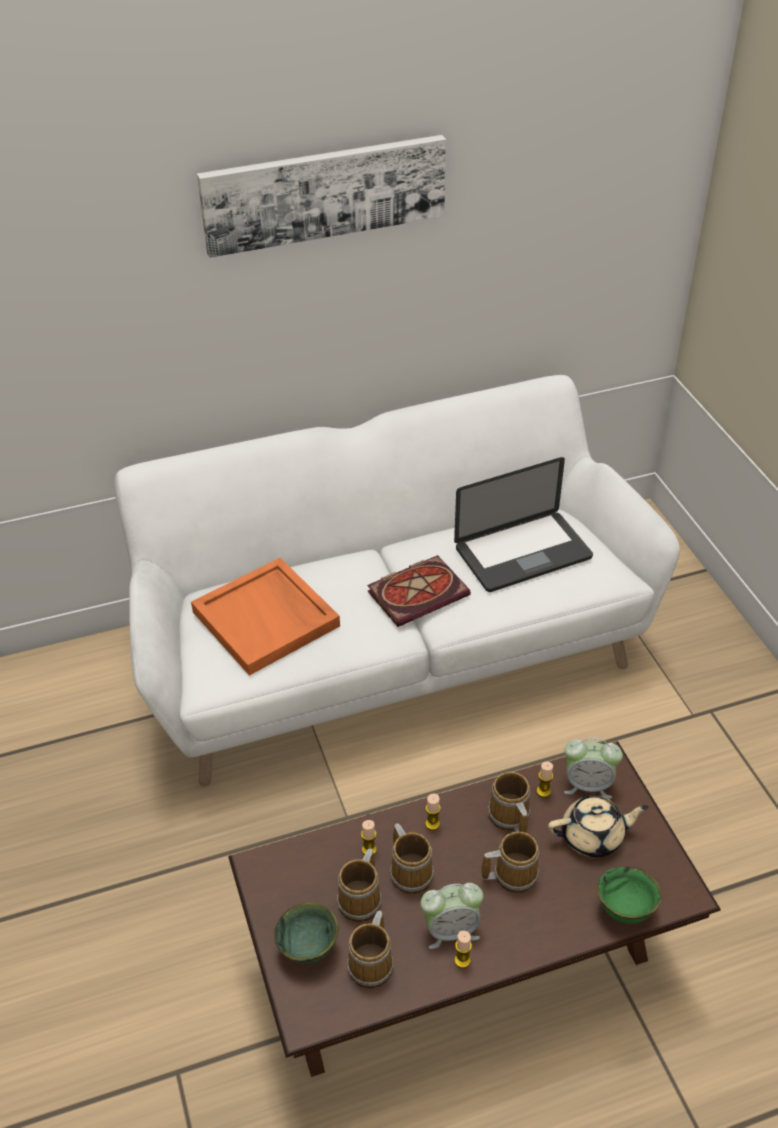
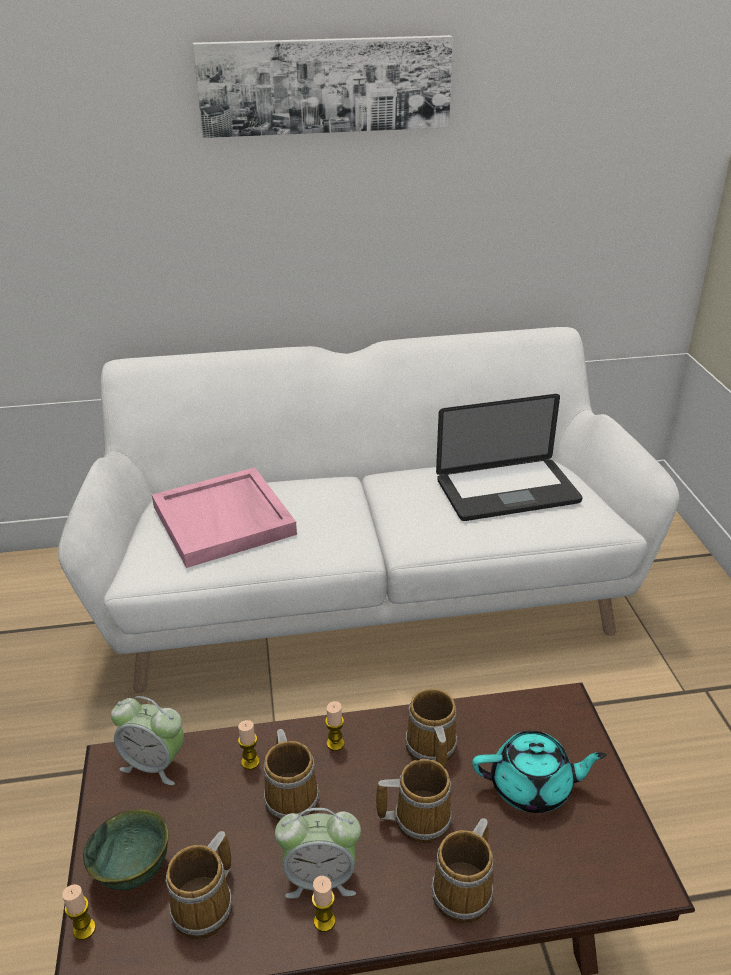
camera: 10 degrees right, 10 degrees down
orange tray [191,558,340,676] -> pink tray [152,467,297,568]
mug [337,848,381,922] -> mug moved to [431,818,494,923]
book [367,555,471,627] -> none
candle [537,762,553,797] -> candle moved to [62,884,96,940]
beige teapot [548,795,649,857] -> turquoise teapot [472,731,607,813]
alarm clock [564,737,623,799] -> alarm clock moved to [111,696,184,785]
green bowl [597,867,662,924] -> none

